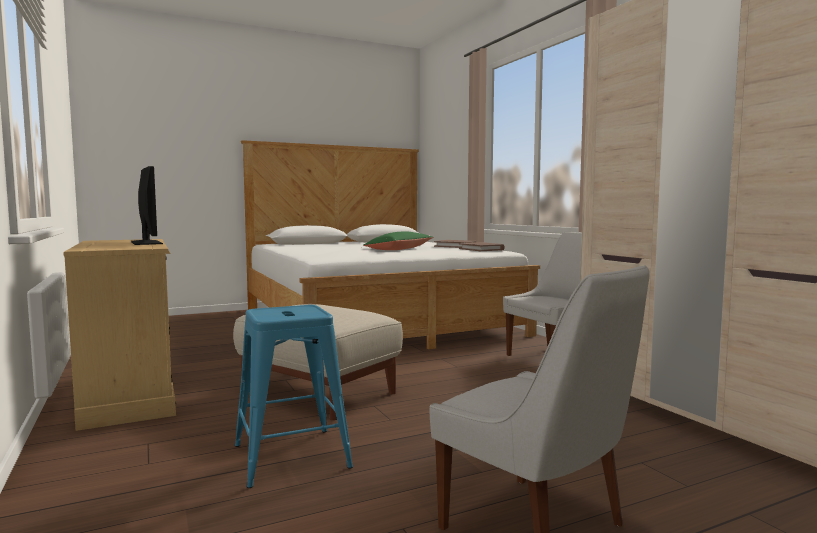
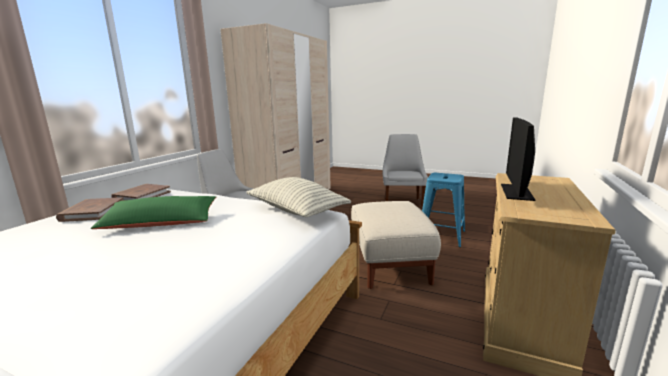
camera: 130 degrees left, 10 degrees up
none -> pillow [246,177,351,217]

